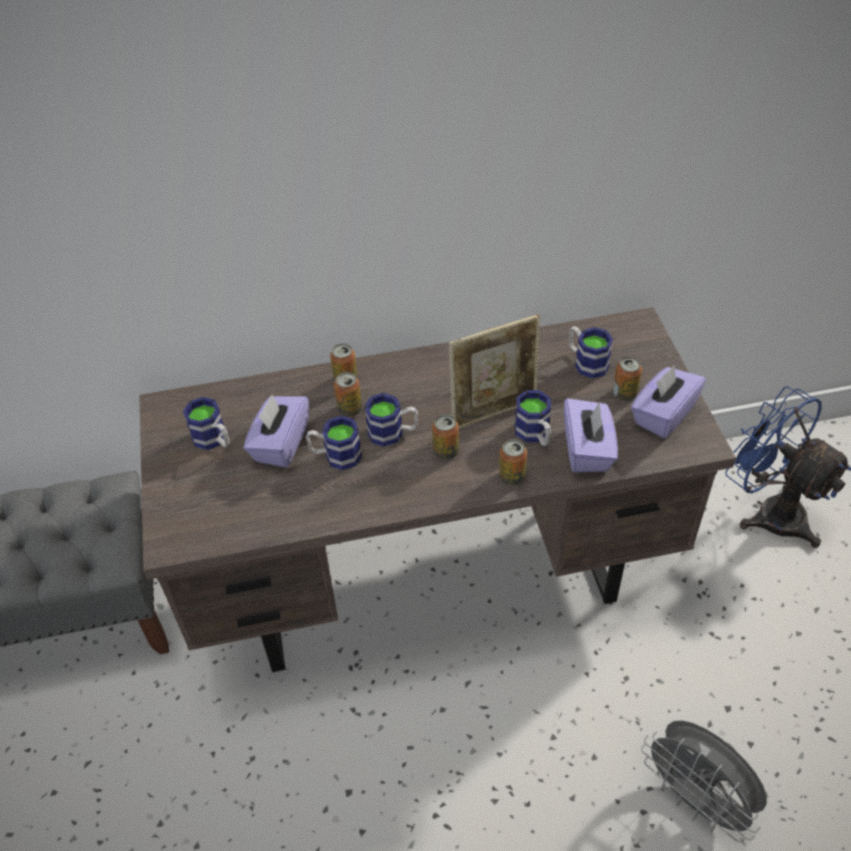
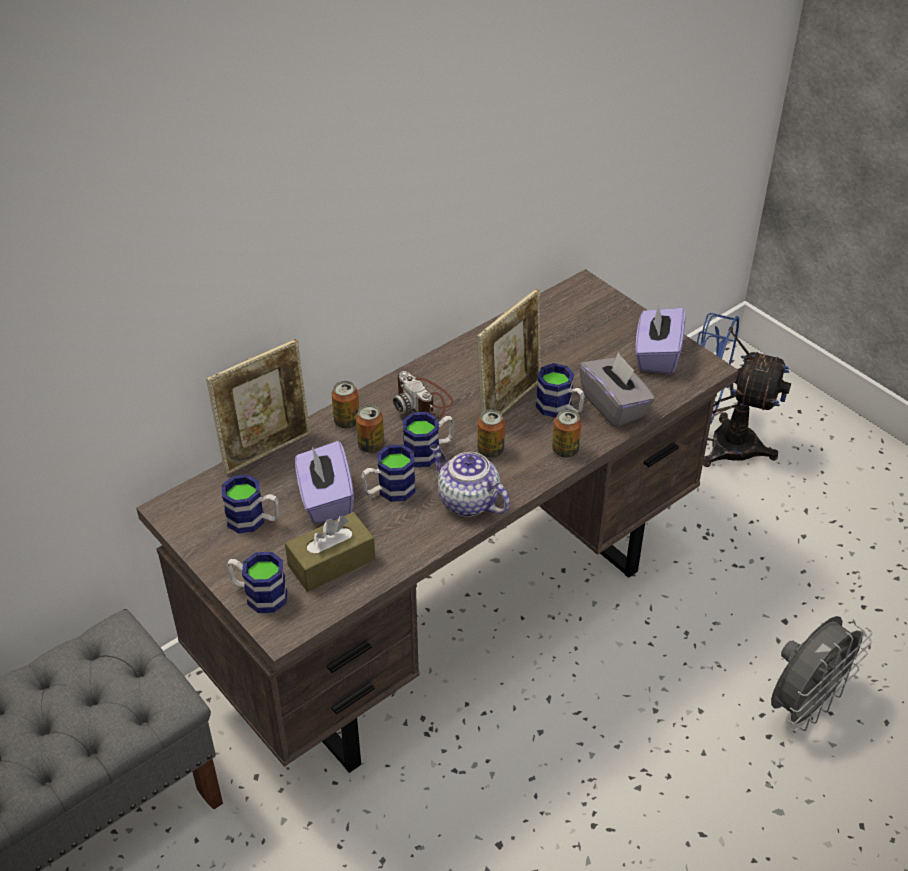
camera: 30 degrees left, 5 degrees down
purple tissue box [564,398,618,473] -> grey tissue box [579,352,655,428]
mug [569,326,613,378] -> mug moved to [227,552,287,613]
can [612,356,642,401] -> none
grey fan [641,720,767,842] -> grey fan turned 60 degrees counterclockwise [771,616,872,732]
none -> picture frame [206,339,311,475]
none -> brown tissue box [285,512,375,592]
none -> camera [393,371,454,419]
none -> teapot [430,444,510,517]

